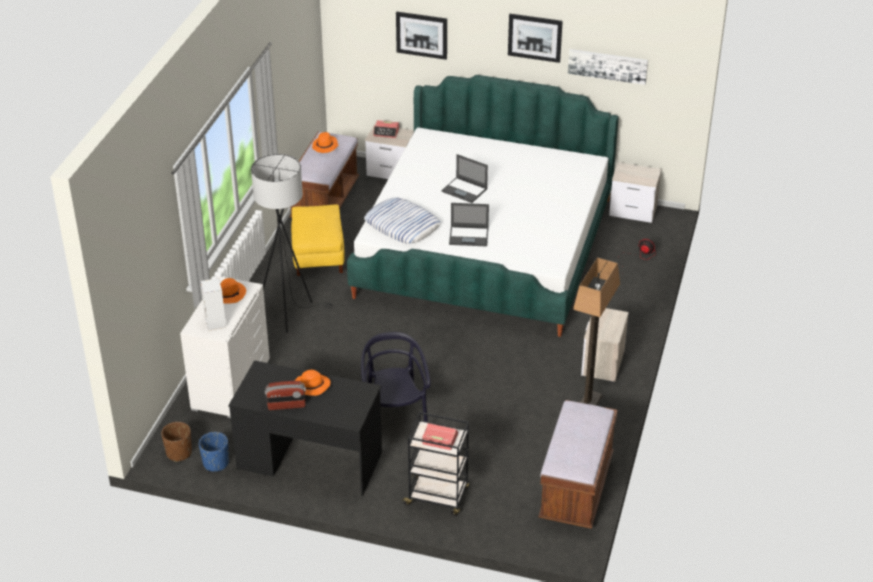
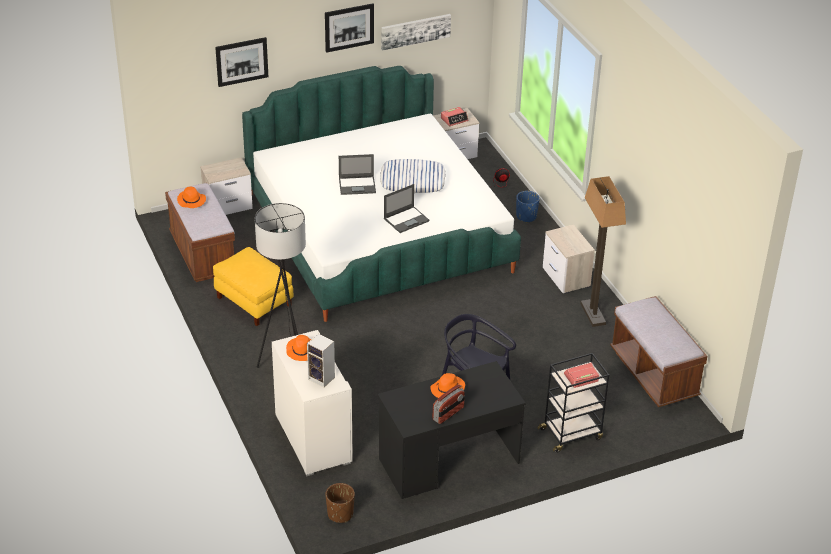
camera: 40 degrees left, 0 degrees up
blue planter [199,432,229,472] -> blue planter moved to [516,191,540,223]
pillow [364,197,440,244] -> pillow moved to [380,159,446,193]
alarm clock [373,120,399,138] -> alarm clock moved to [441,107,469,126]

